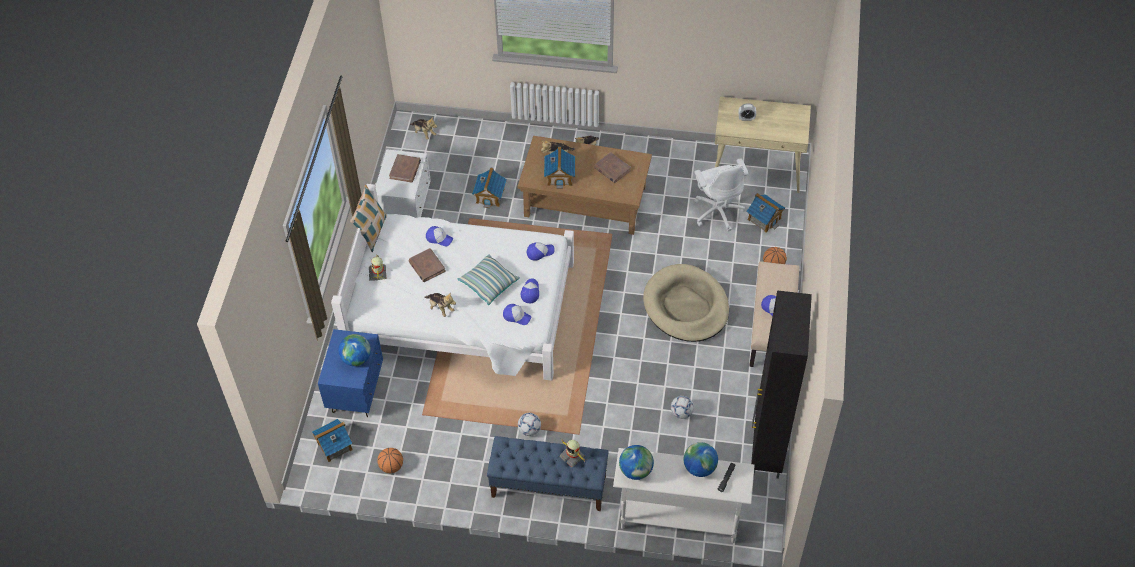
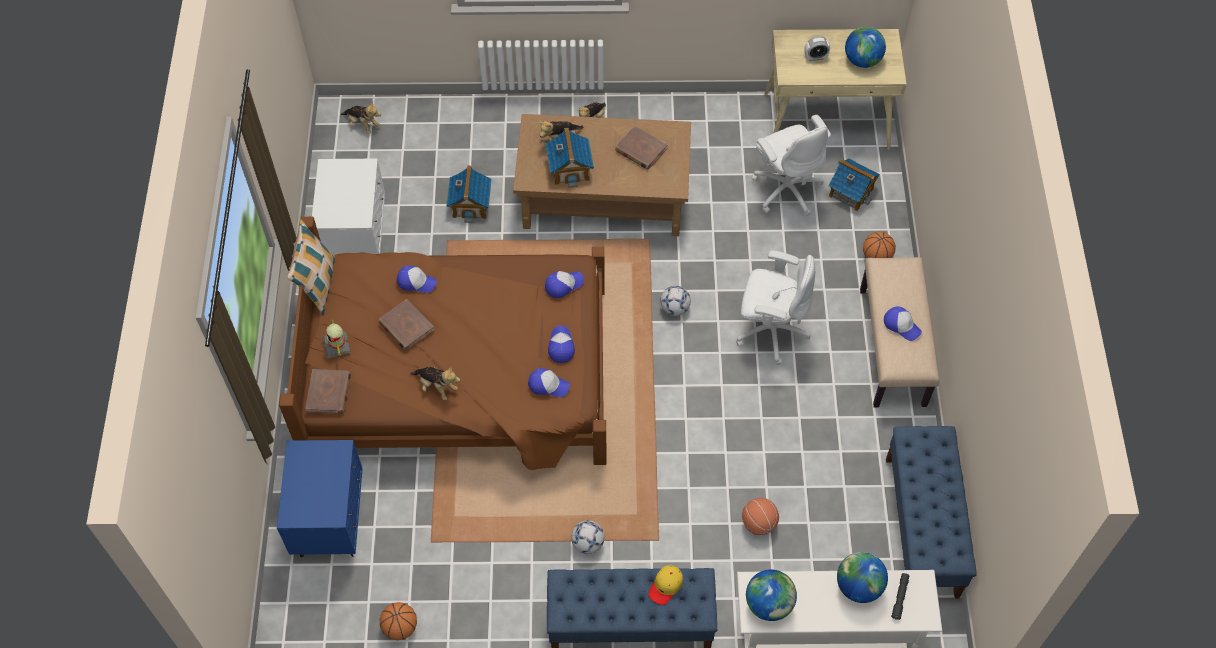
camera: 10 degrees left, 5 degrees up
toy house [312,419,353,462] -> none
white bed [331,184,574,381] -> brown bed [279,217,606,470]
globe [338,334,371,366] -> globe moved to [845,27,886,68]
brown book [389,154,421,182] -> brown book moved to [305,369,351,414]
pillow [457,254,520,305] -> none
toy robot [560,440,585,467] -> yellow cap [648,565,683,605]
beige dog bed [643,264,729,342] -> white office chair [737,250,815,365]
football [671,396,694,419] -> football moved to [660,286,691,316]
black cabinet [751,290,812,479] -> blue bench [886,426,977,599]
none -> basketball [742,498,779,535]

